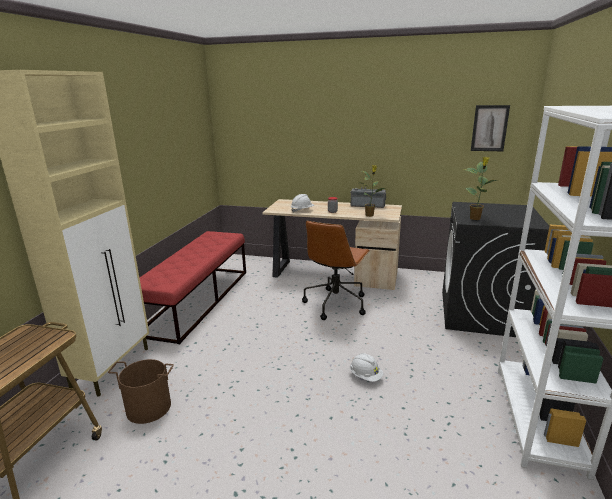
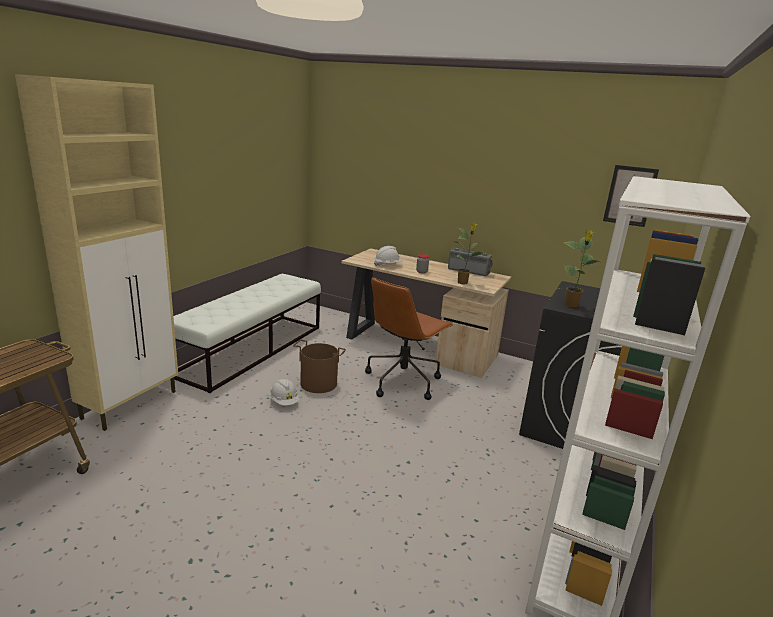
camera: 10 degrees right, 0 degrees up
brown bucket [108,359,174,424] -> brown bucket moved to [293,340,346,393]
red bench [140,231,246,344] -> white bench [173,274,321,393]
white hard hat [350,353,383,382] -> white hard hat moved to [270,378,299,405]

